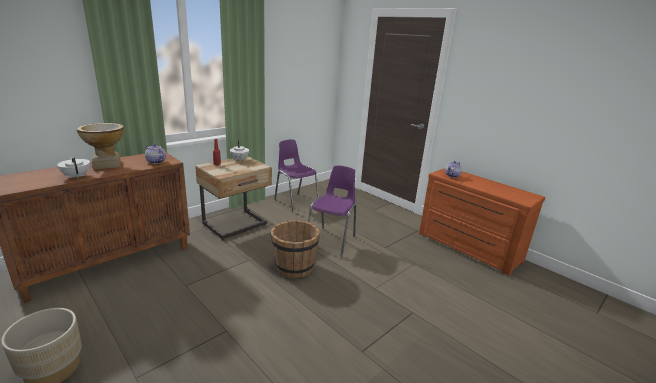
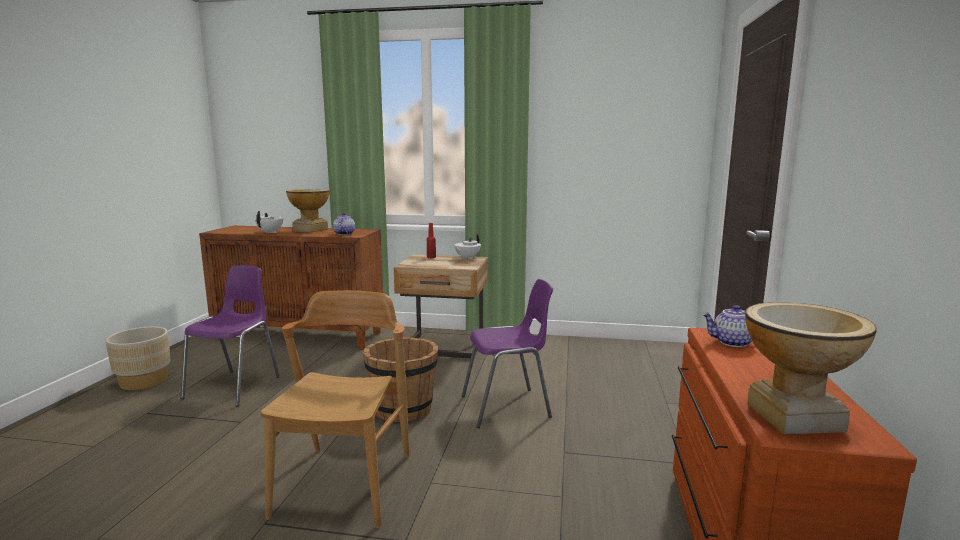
camera: 55 degrees right, 10 degrees down
purple chair [274,140,319,212] -> purple chair moved to [181,265,280,406]
none -> brown chair [261,290,409,528]
none -> vase [745,302,877,434]

